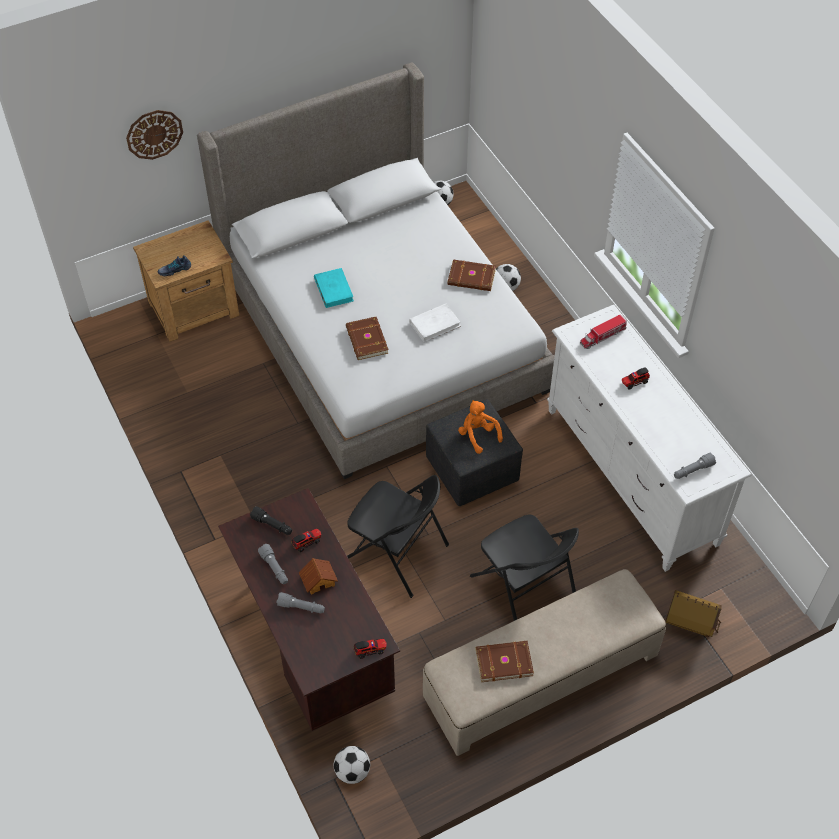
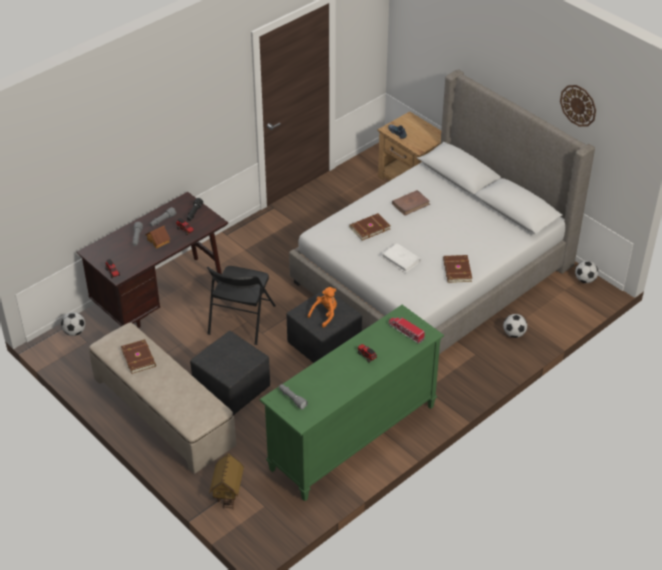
camera: 75 degrees right, 10 degrees down
wall clock [126,110,183,160] -> wall clock moved to [560,85,596,127]
turquoise book [314,268,354,308] -> brown book [392,190,430,216]
black chair [470,514,579,621] -> black ottoman [190,331,270,415]
white dresser [547,305,752,572] -> green dresser [259,305,444,501]

